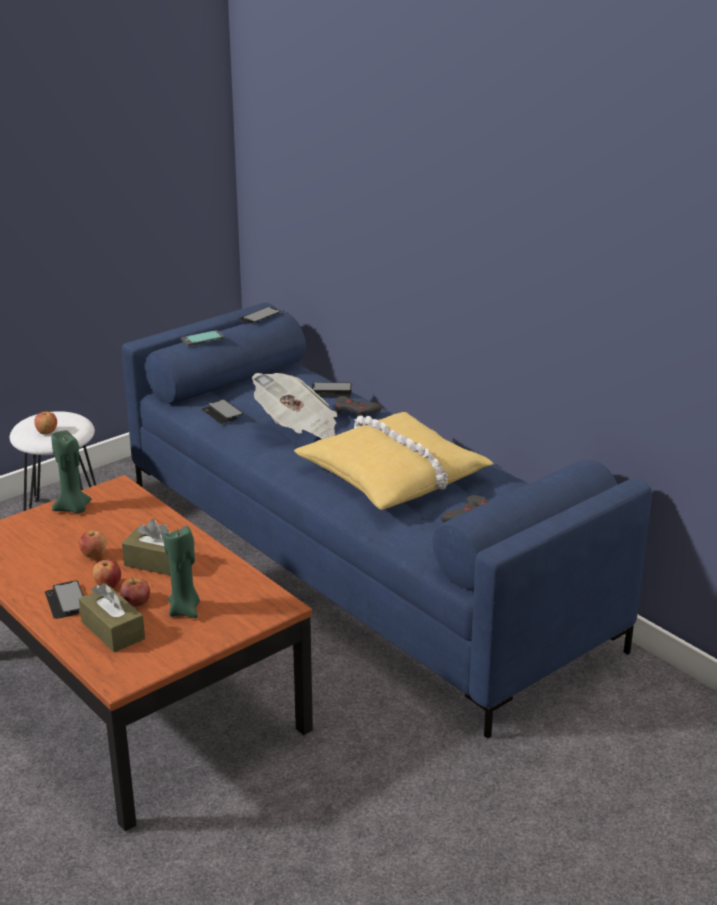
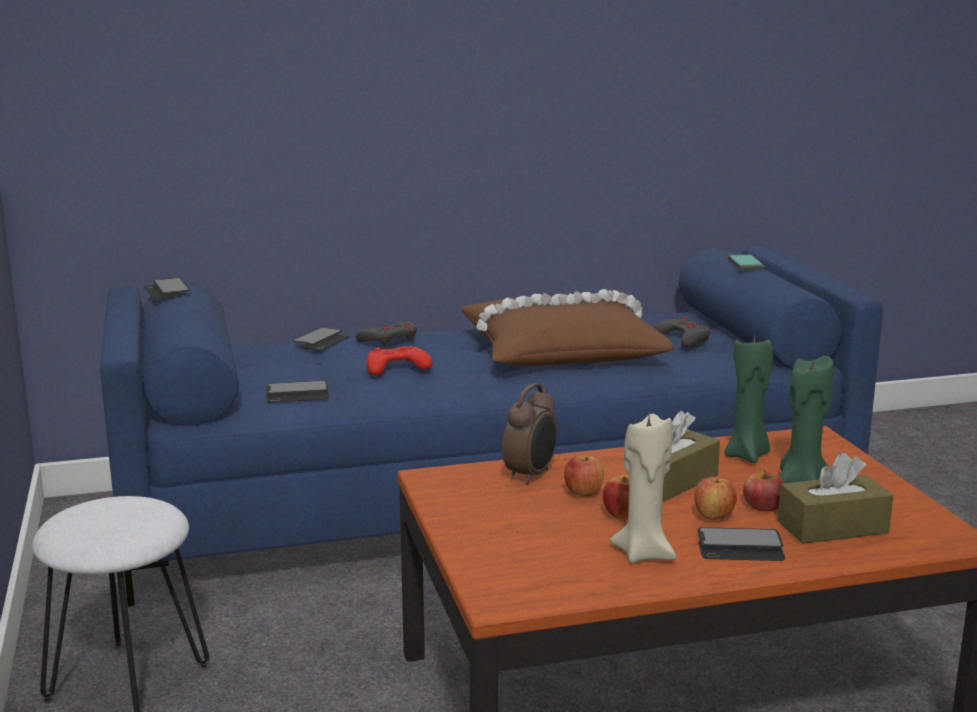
camera: 65 degrees left, 10 degrees down
apple [34,411,57,435] -> apple moved to [564,455,604,496]
green candle [51,430,92,513] -> green candle moved to [724,335,773,463]
phone [181,330,225,346] -> phone moved to [728,254,765,270]
newspaper [252,373,337,439] -> red game controller [366,346,432,375]
yellow pillow [294,412,494,510] -> brown pillow [461,289,674,366]
none -> alarm clock [502,383,557,485]
none -> beige candle [610,414,677,563]

